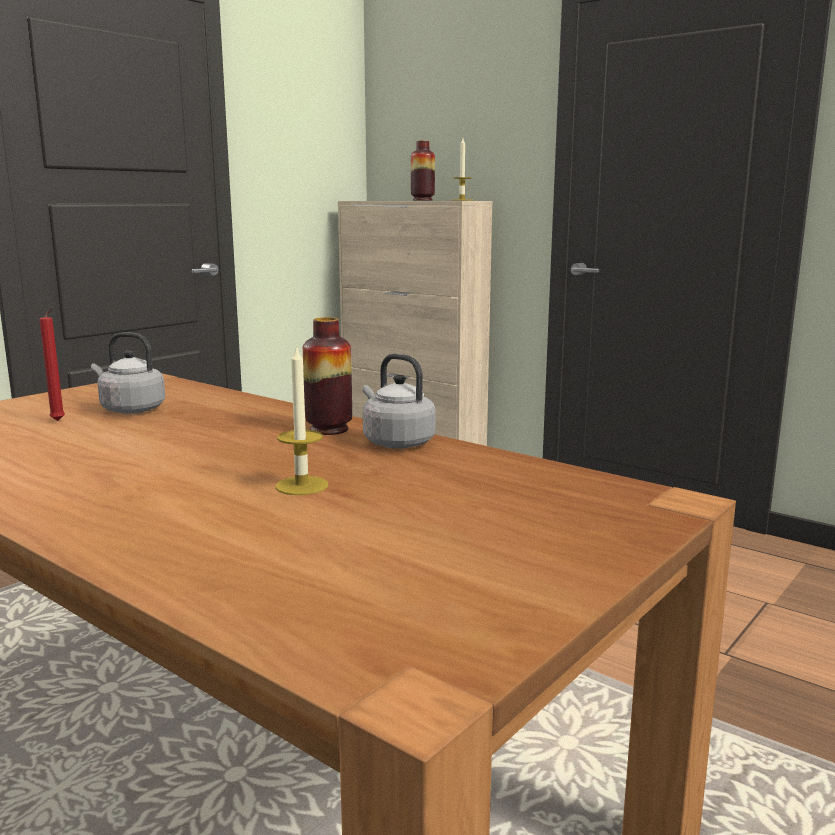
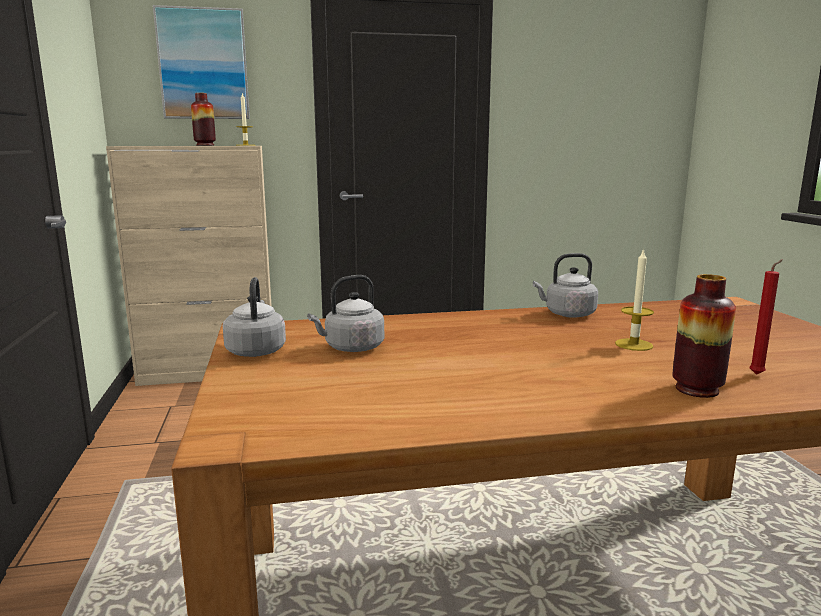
camera: 50 degrees left, 0 degrees up
red candle [39,307,65,421] -> red candle moved to [749,259,783,375]
vase [303,317,352,435] -> vase moved to [672,274,736,398]
none -> picture [153,5,250,119]
none -> grey kettle [223,277,286,357]

